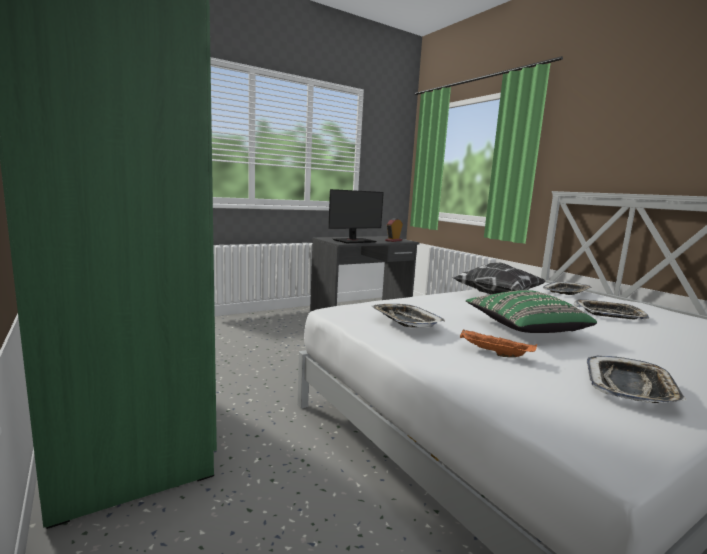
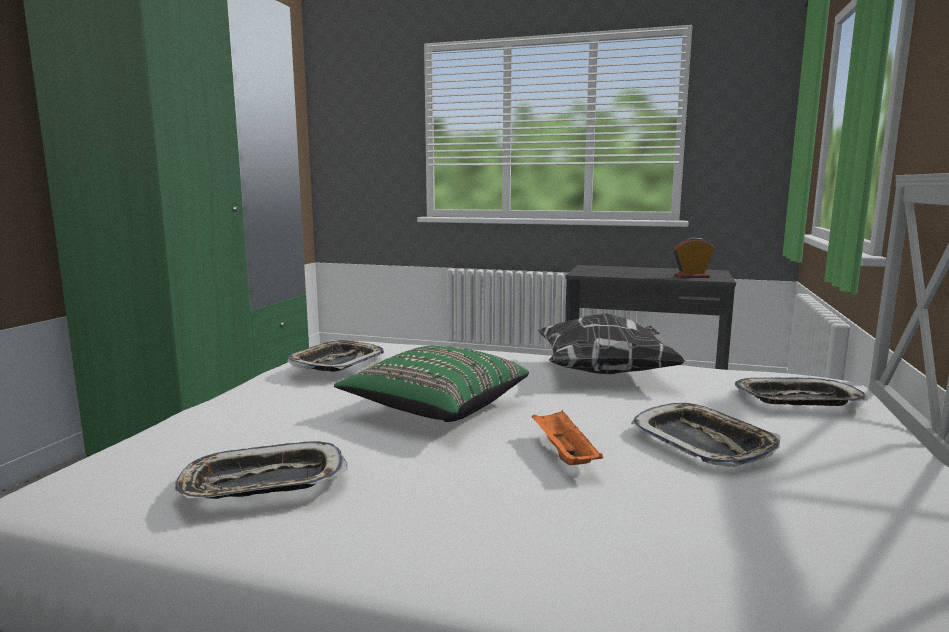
camera: 50 degrees right, 0 degrees up
monitor [328,189,384,243] -> none
orange tray [460,329,537,357] -> orange tray moved to [532,410,603,465]

